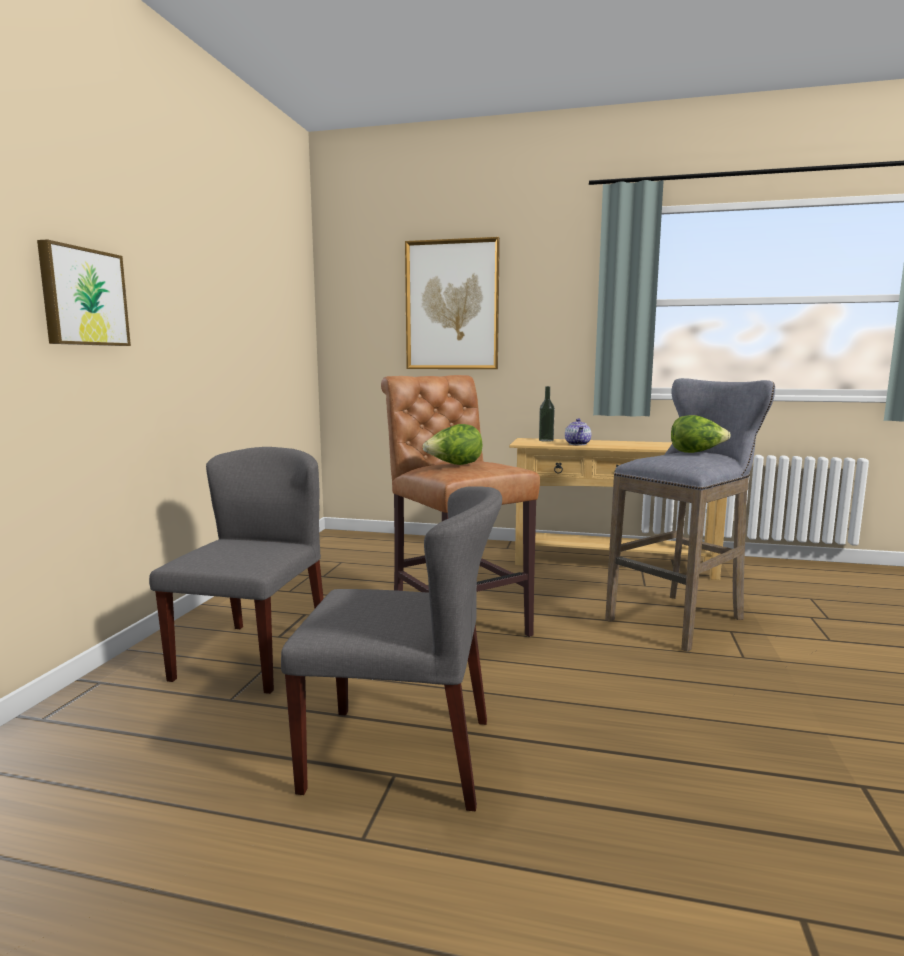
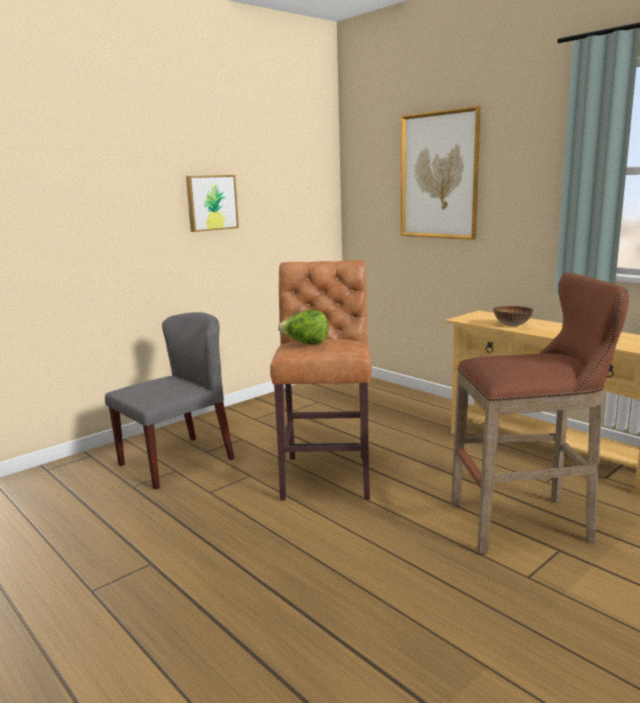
camera: 35 degrees right, 5 degrees up
picture [37,239,131,346] -> picture moved to [186,175,239,232]
grey chair [281,486,502,811] -> none
bottle [539,386,555,442] -> none
teapot [565,418,591,445] -> bowl [493,306,533,326]
grey stool [605,378,775,652] -> brown stool [451,273,629,554]
lettuce [671,415,731,453] -> none

